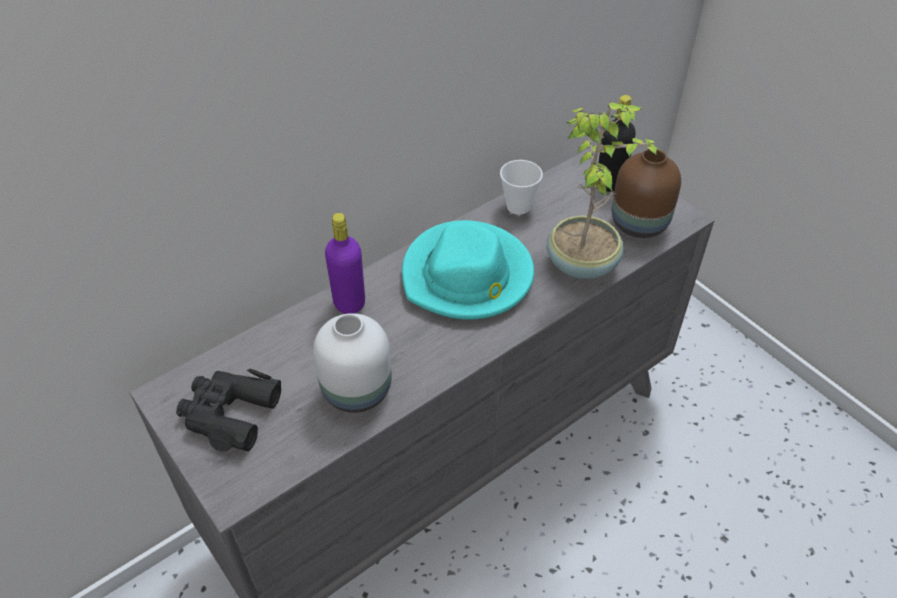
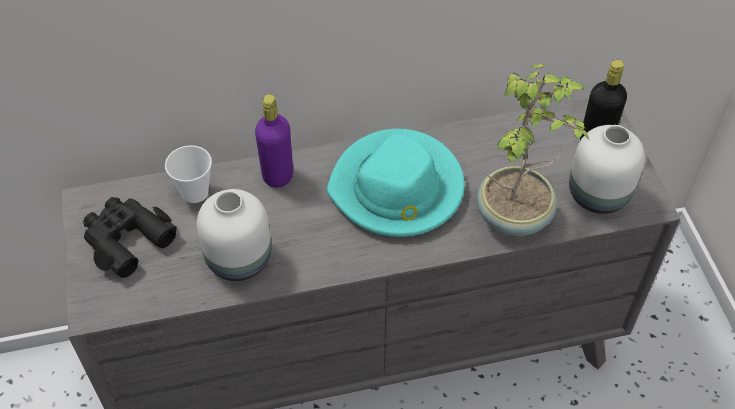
camera: 25 degrees right, 5 degrees up
cup [500,160,543,215] -> cup moved to [165,145,212,203]
brown vase [612,149,681,238] -> white vase [569,125,645,214]

